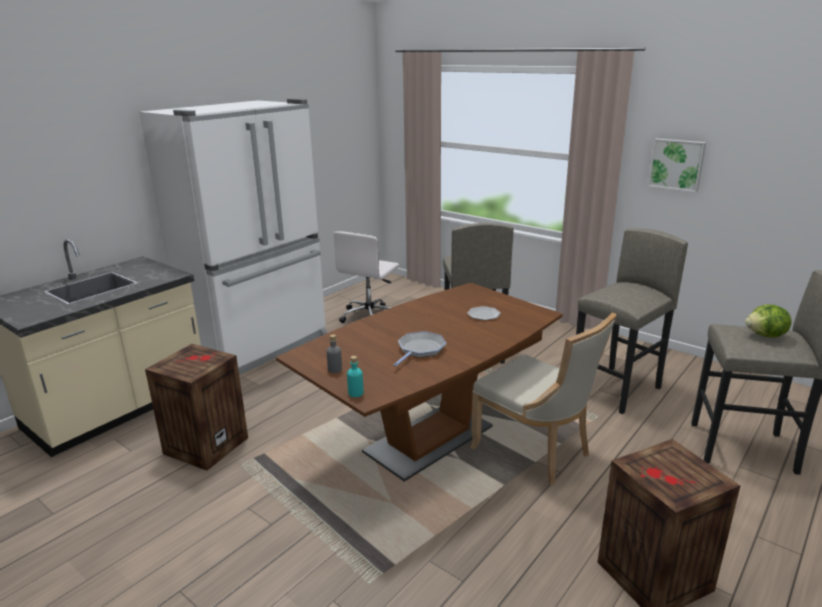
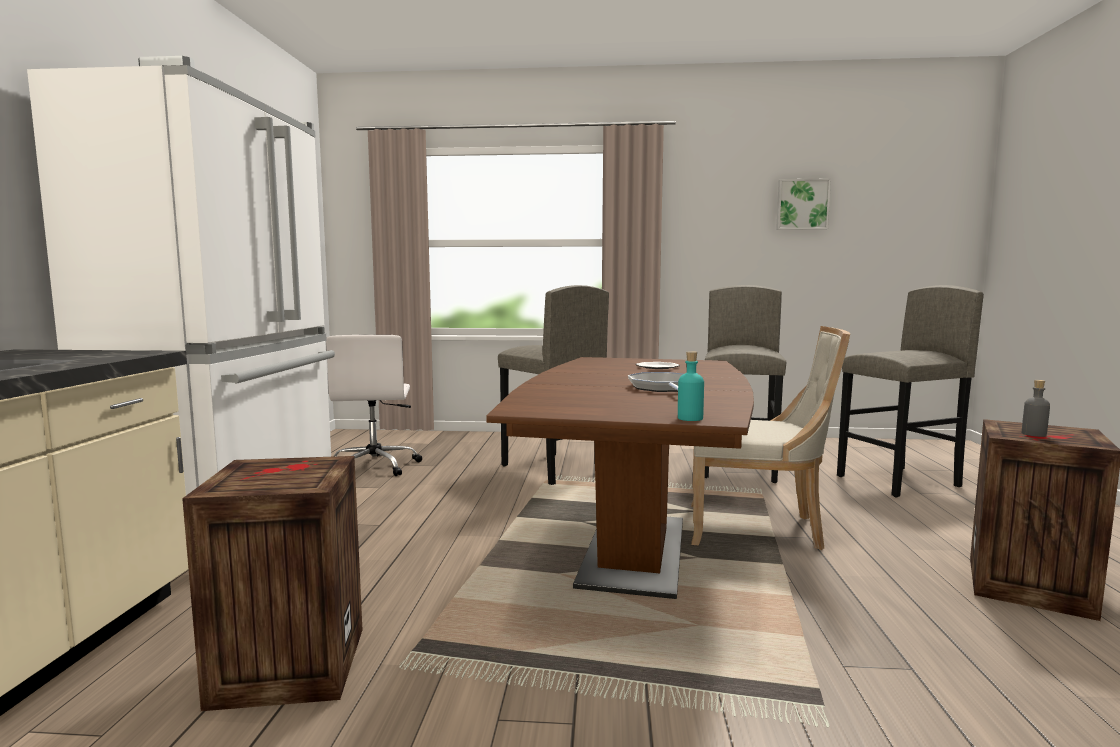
camera: 35 degrees left, 15 degrees down
grey bottle [327,334,342,373] -> grey bottle moved to [1022,380,1050,437]
picture [648,138,706,192] -> picture moved to [776,178,831,230]
lettuce [745,304,792,338] -> none

